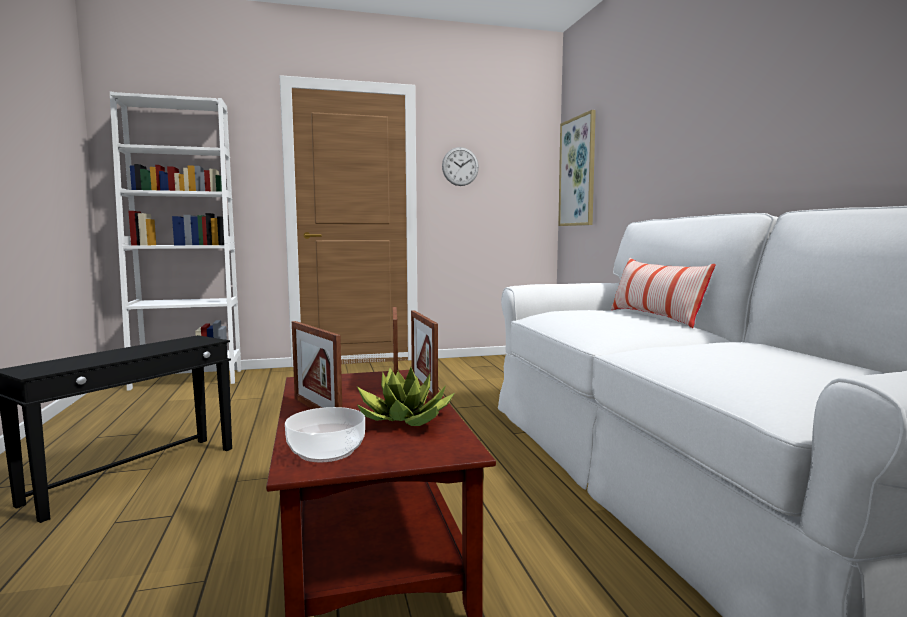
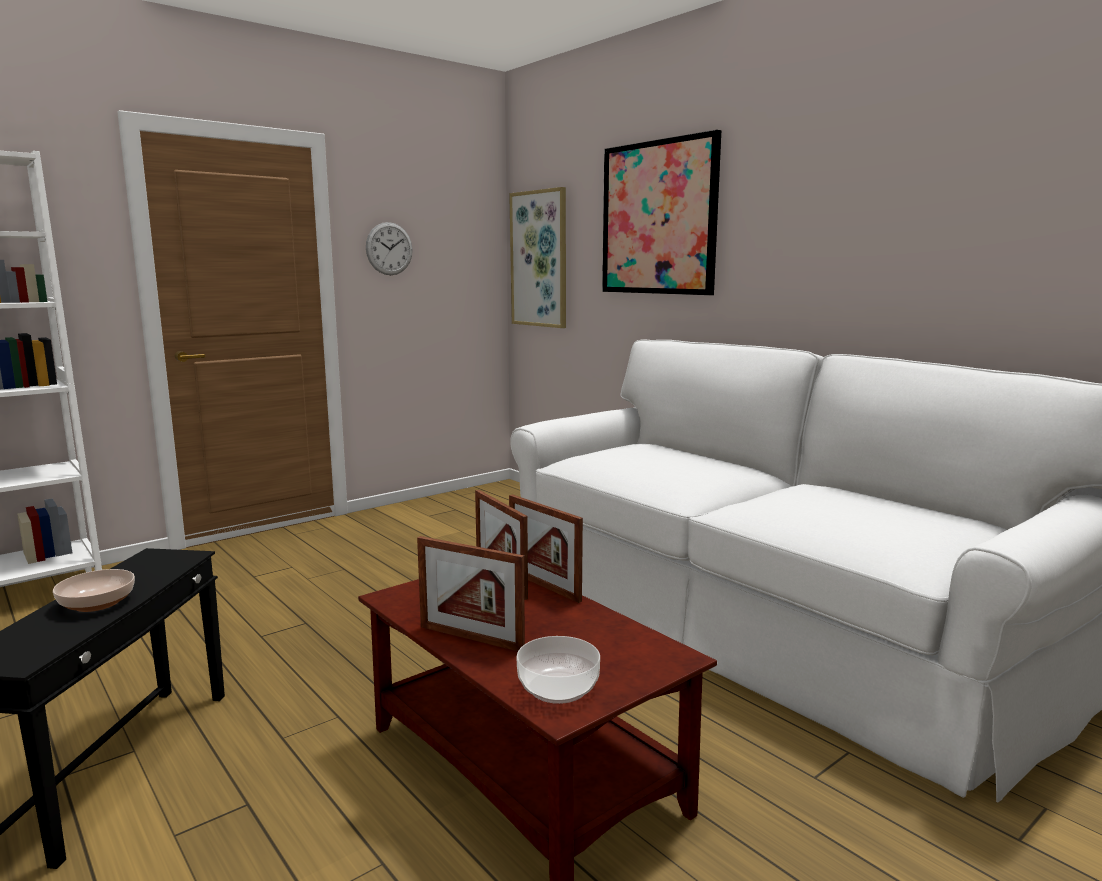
camera: 25 degrees left, 5 degrees up
potted plant [357,367,455,426] -> none
pillow [611,257,716,328] -> none
none -> bowl [53,569,135,612]
none -> picture [602,130,721,295]

